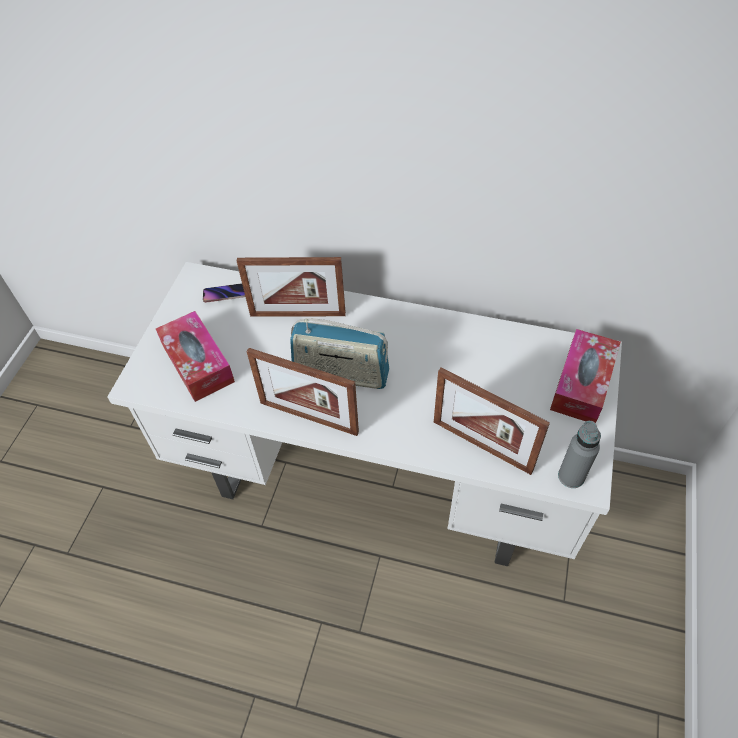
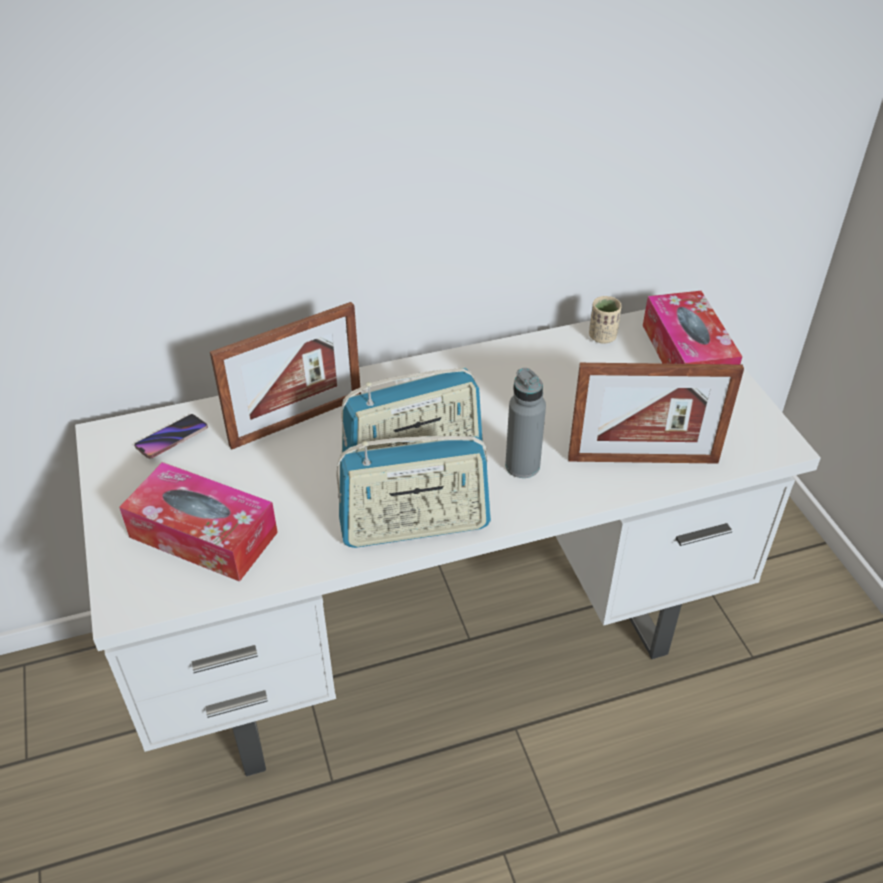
camera: 35 degrees left, 10 degrees down
picture frame [246,348,359,436] -> radio [336,435,491,548]
grey bottle [558,421,601,488] -> grey bottle moved to [505,368,546,478]
none -> beige cup [589,296,622,344]

